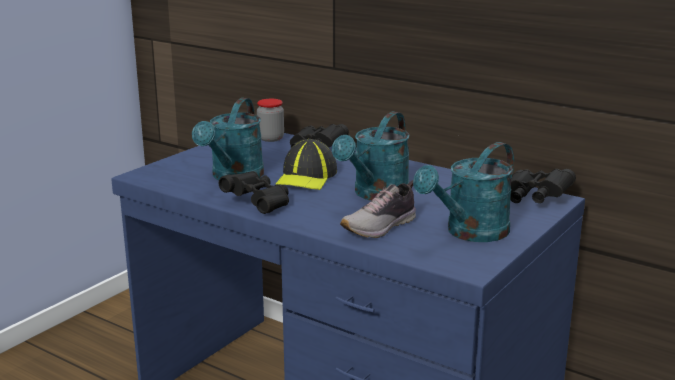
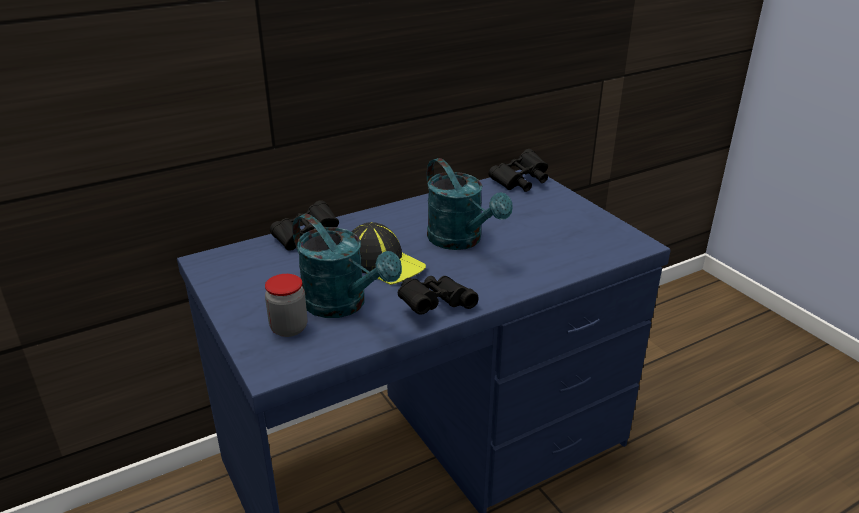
camera: 65 degrees left, 10 degrees up
jar [257,99,284,142] -> jar moved to [265,274,308,337]
shoe [340,180,416,238] -> none
turquoise watering can [413,142,514,242] -> none

